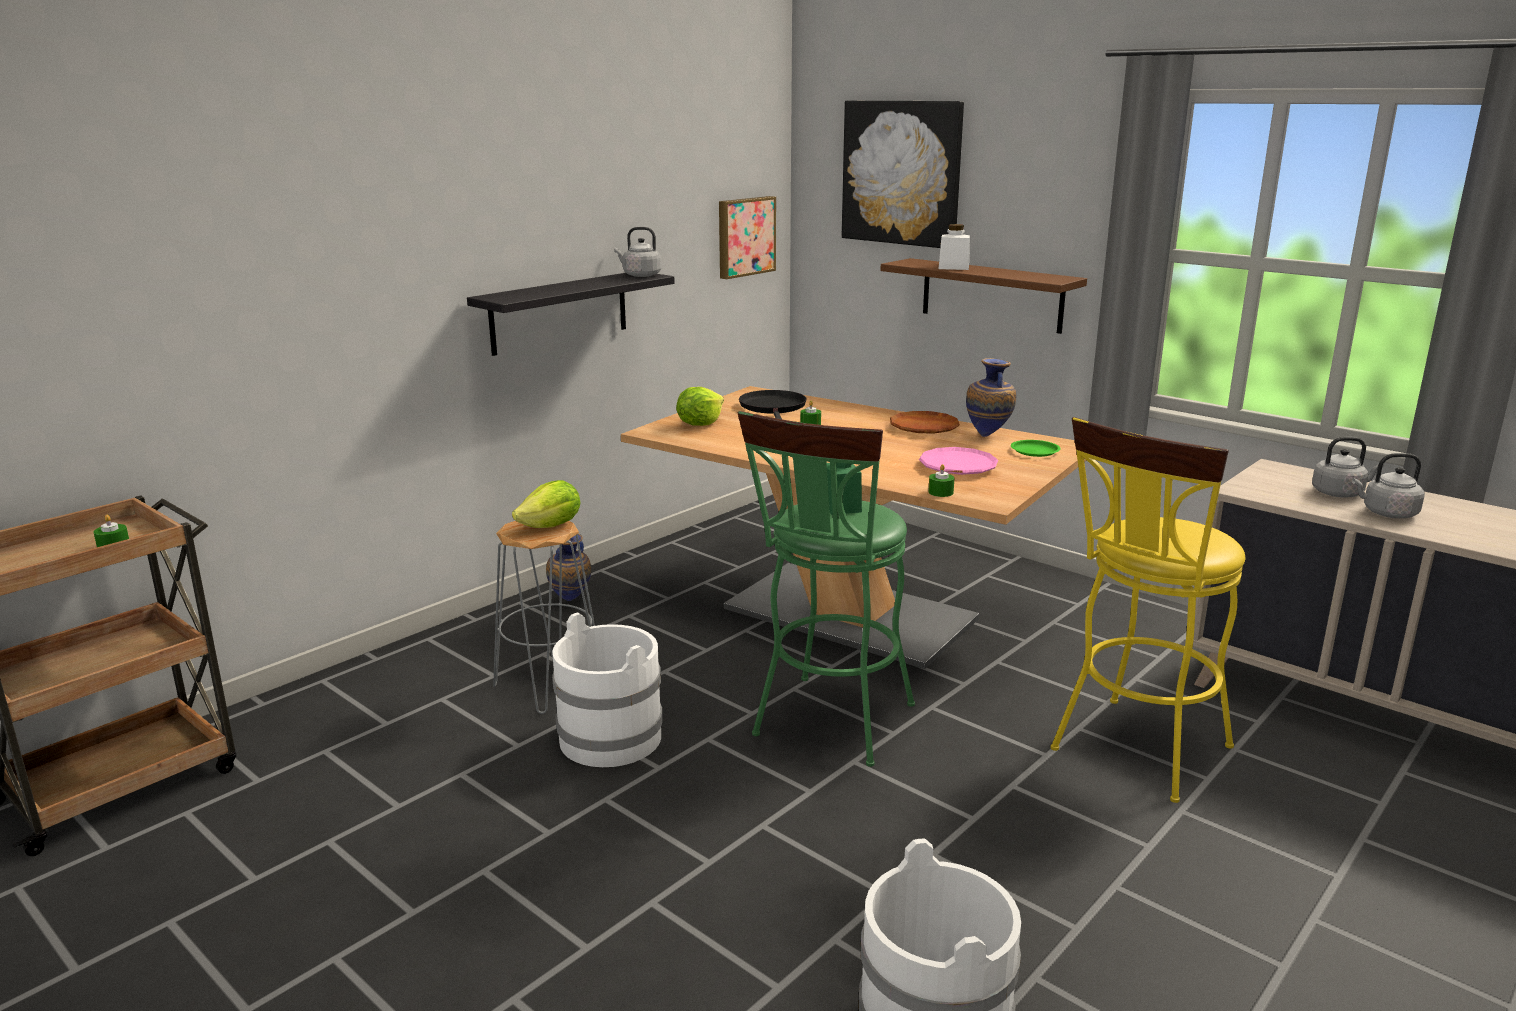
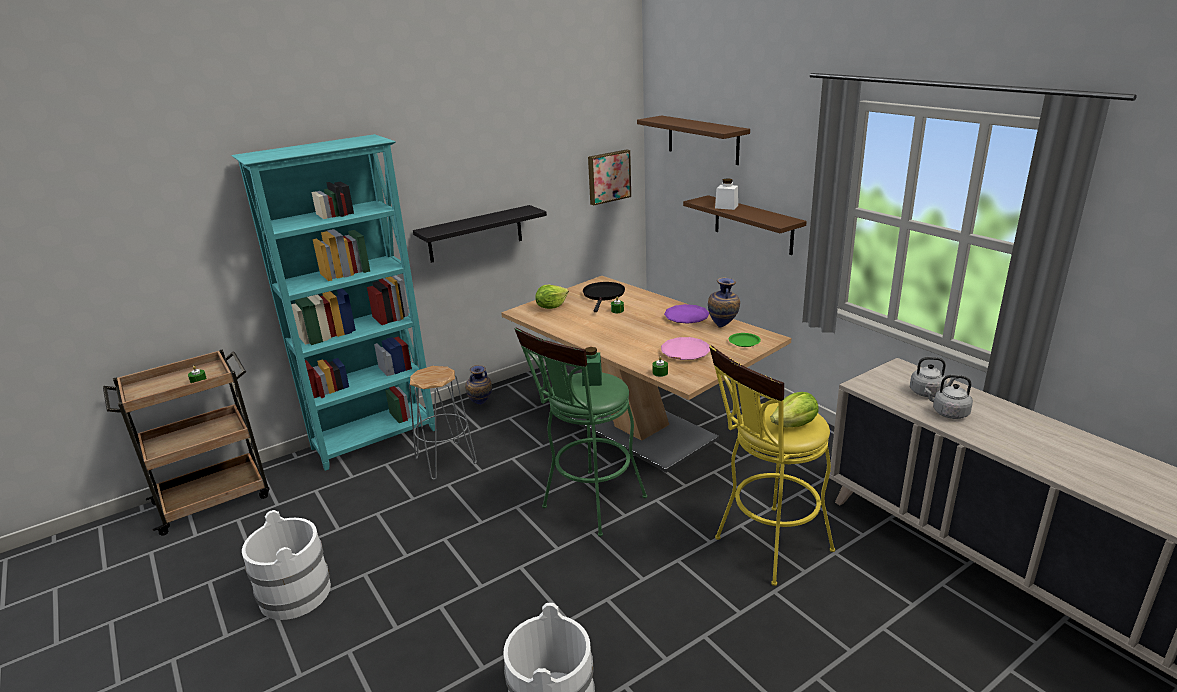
camera: 15 degrees right, 5 degrees up
lettuce [512,480,580,528] -> lettuce moved to [770,392,819,427]
white bucket [552,612,663,767] -> white bucket moved to [242,510,331,620]
grey kettle [614,227,661,277] -> none
picture [842,101,964,248] -> brown shelf [637,116,750,165]
brown plate [890,411,960,434] -> purple plate [664,304,709,324]
none -> turquoise bookcase [231,134,437,471]

